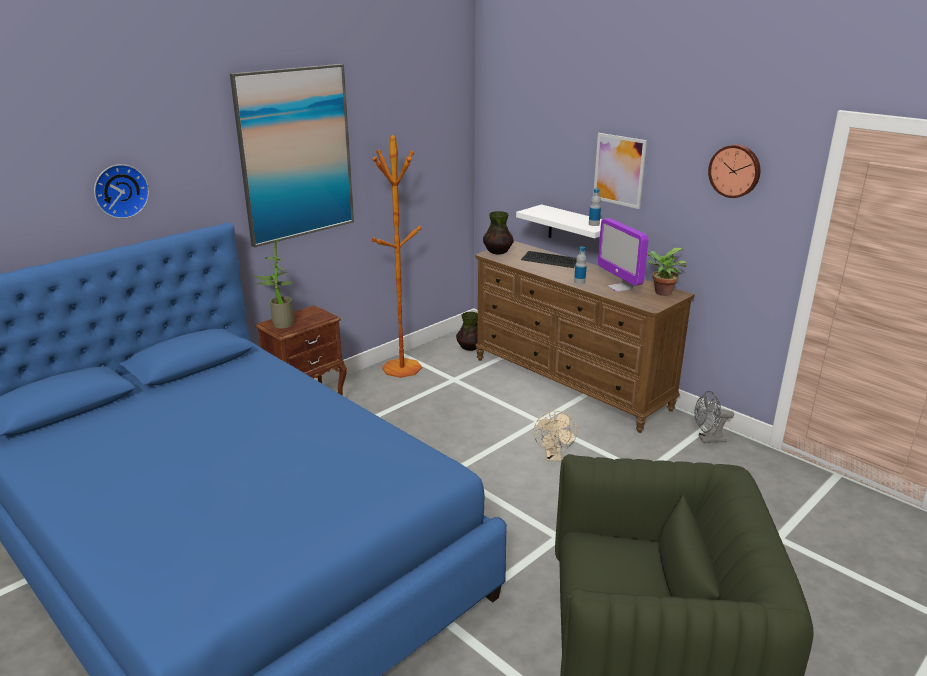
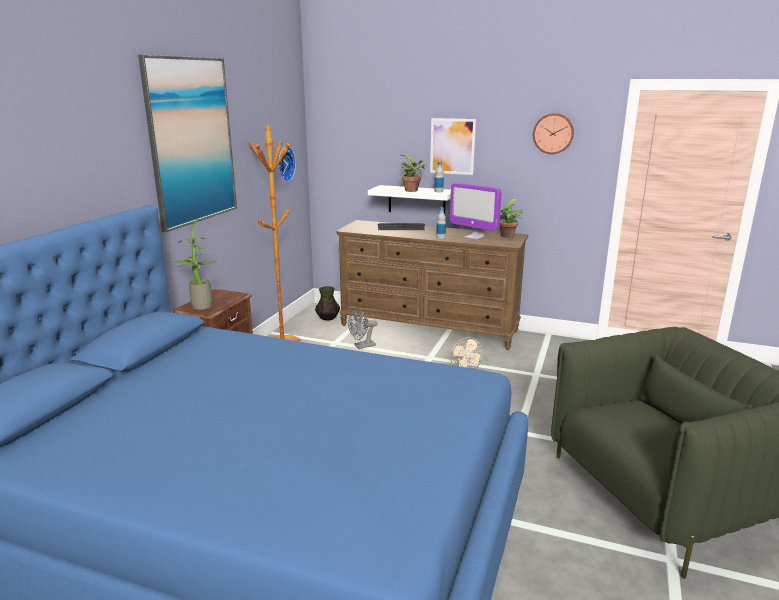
camera: 25 degrees left, 5 degrees down
wall clock [94,164,149,219] -> wall clock moved to [278,147,296,182]
vase [483,211,514,254] -> none
grey fan [694,391,734,443] -> grey fan moved to [348,307,378,349]
none -> potted plant [400,155,427,192]

